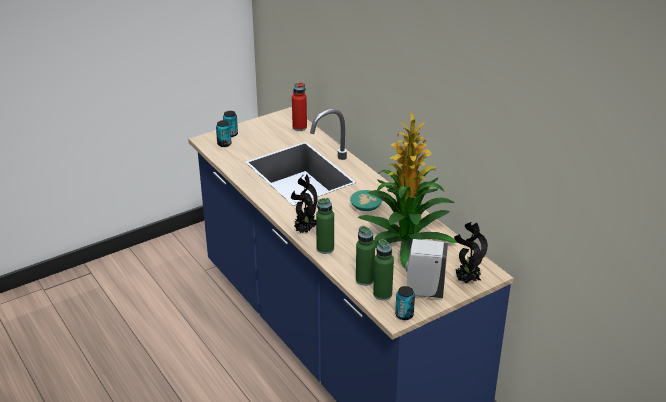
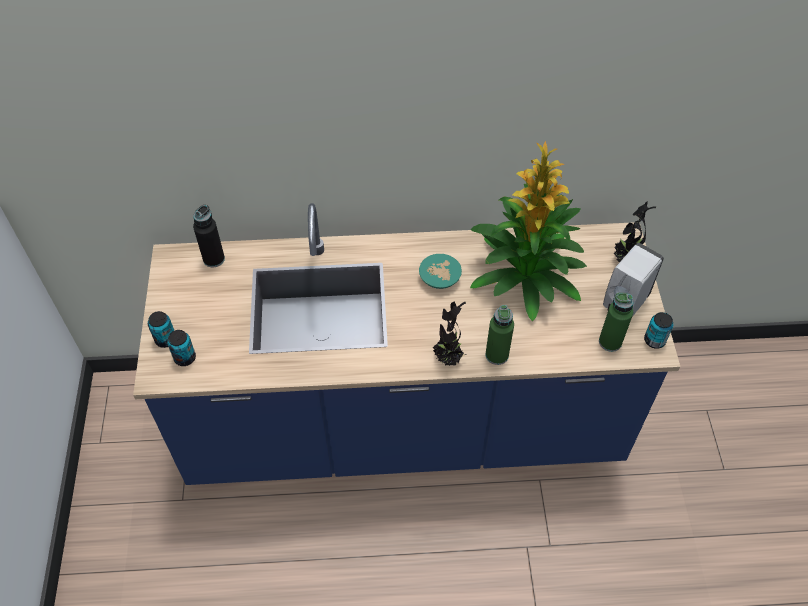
camera: 60 degrees left, 20 degrees up
red bottle [292,83,307,131] -> black bottle [193,205,225,267]
green bottle [356,226,375,286] -> none

